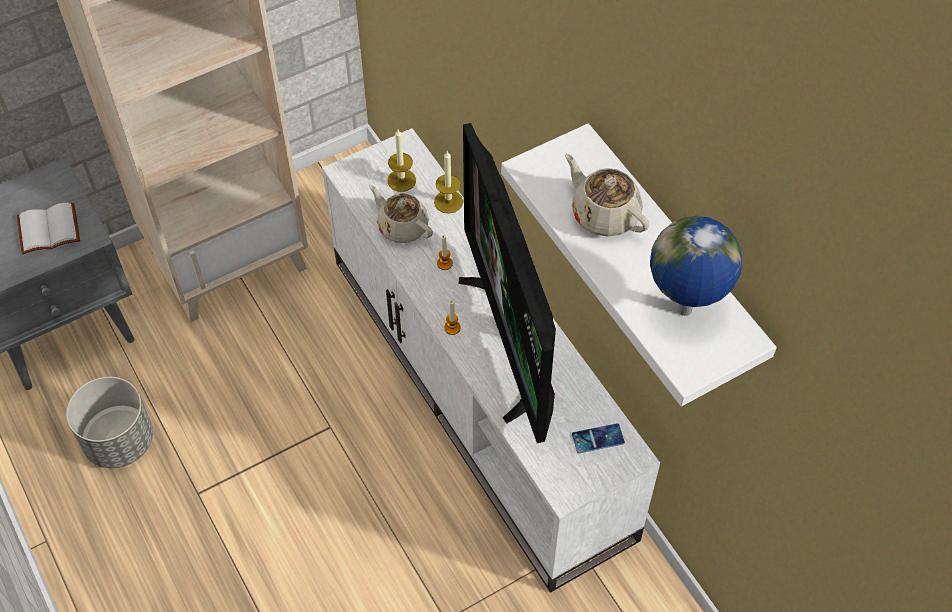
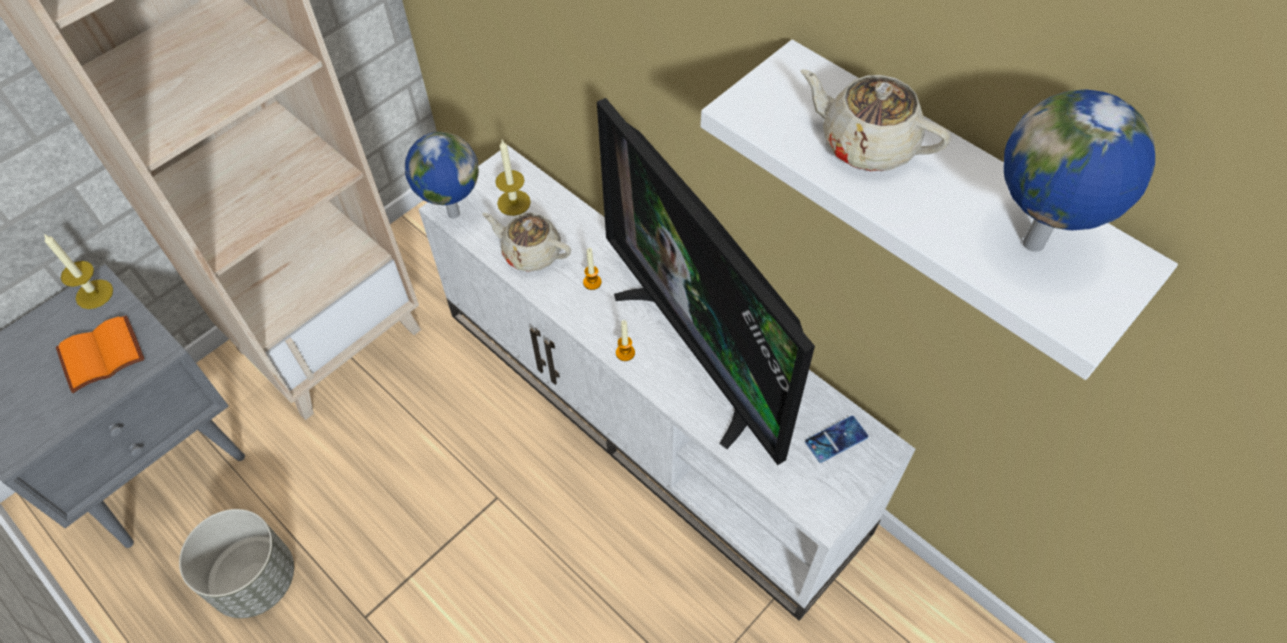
camera: 15 degrees left, 0 degrees up
white book [17,203,80,254] -> orange book [56,315,145,393]
candle [434,151,463,214] -> candle moved to [43,233,113,309]
none -> globe [405,132,479,219]

